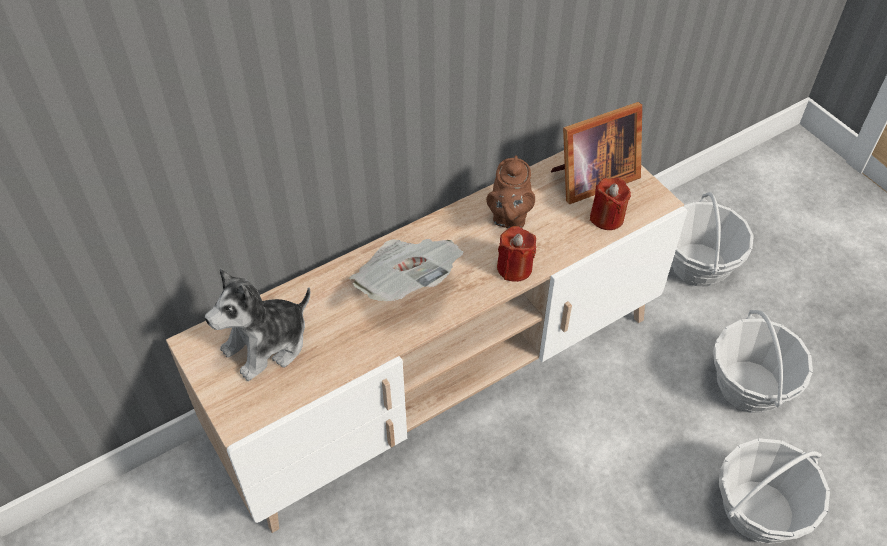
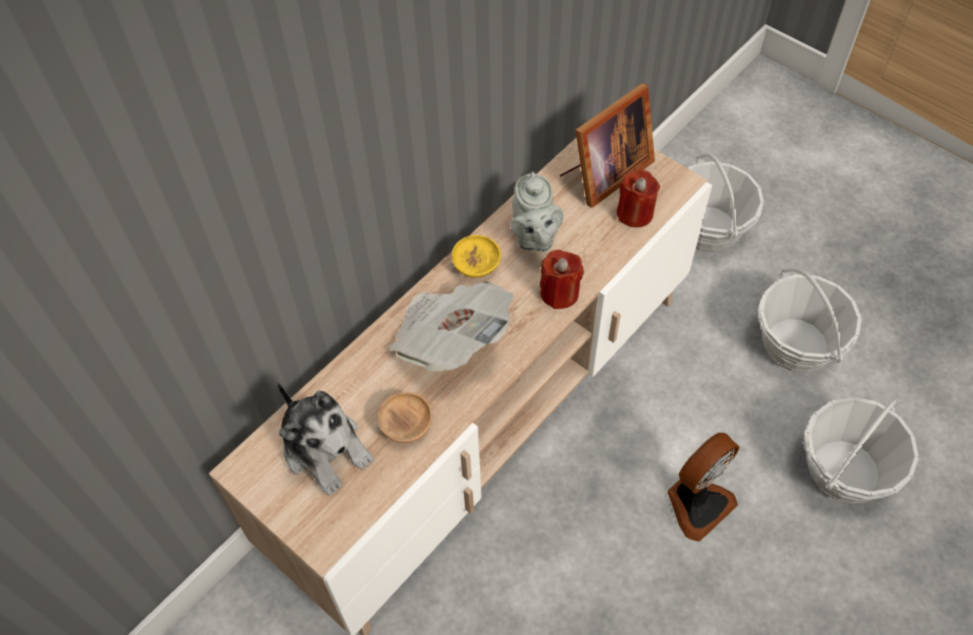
camera: 15 degrees left, 5 degrees up
plush toy [205,269,310,381] -> plush toy turned 75 degrees counterclockwise [277,382,374,496]
brown teapot [486,155,535,229] -> grey teapot [511,172,563,251]
none -> brown bowl [378,392,432,443]
none -> yellow bowl [452,235,501,278]
none -> fan [667,433,740,542]

